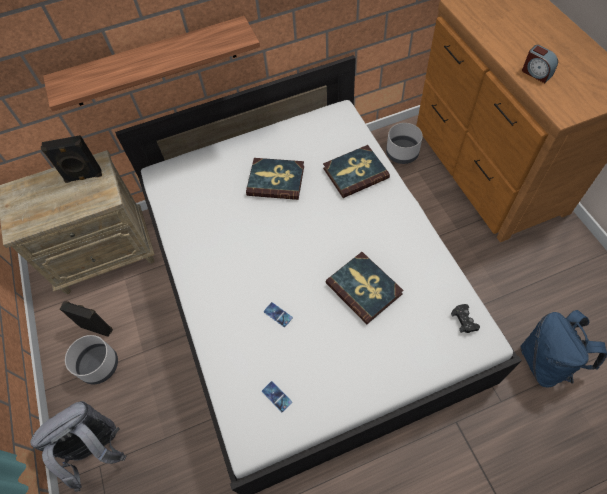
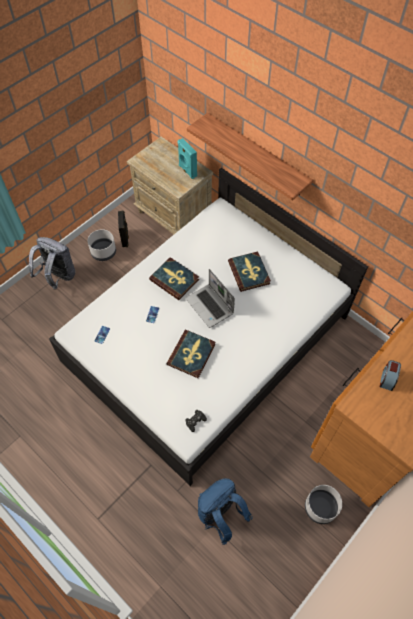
camera: 60 degrees right, 0 degrees up
black speaker [41,135,102,183] -> turquoise speaker [178,138,197,179]
book [323,145,390,198] -> book moved to [149,257,199,300]
grey planter [386,123,423,164] -> grey planter moved to [305,485,342,524]
none -> laptop [186,269,235,328]

